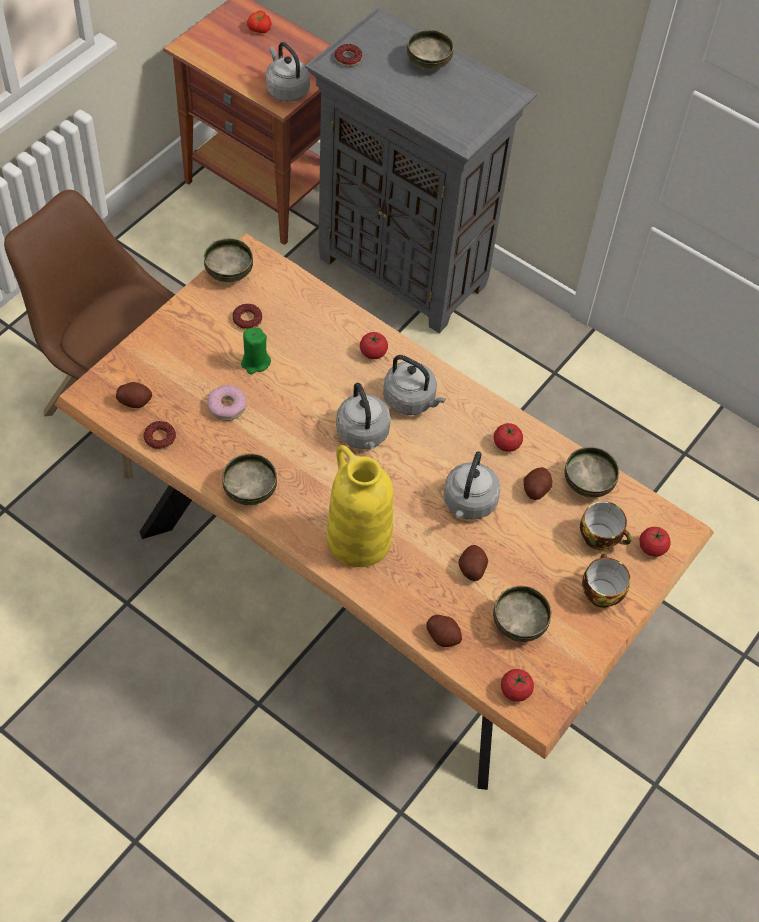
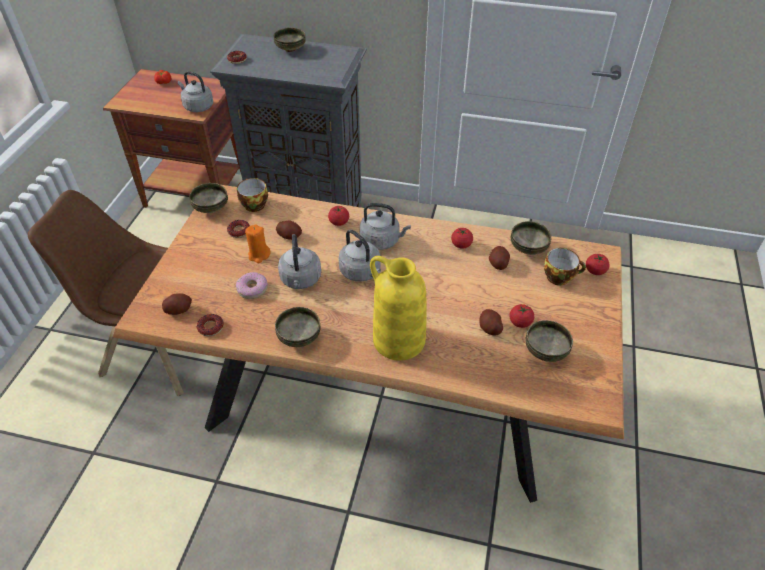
camera: 20 degrees left, 10 degrees down
green candle [241,328,271,375] -> orange candle [245,225,271,263]
potato [426,615,462,647] -> potato moved to [276,221,302,240]
grey kettle [444,451,501,520] -> grey kettle moved to [278,234,321,289]
tomato [501,669,534,702] -> tomato moved to [509,304,534,328]
cup [582,553,630,608] -> cup moved to [237,178,268,212]

